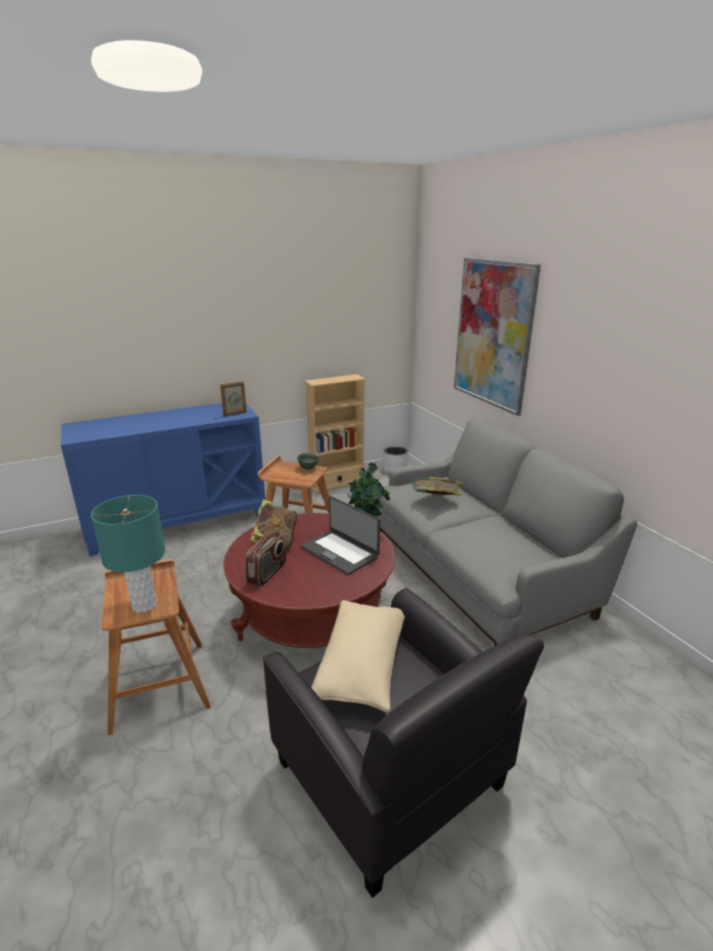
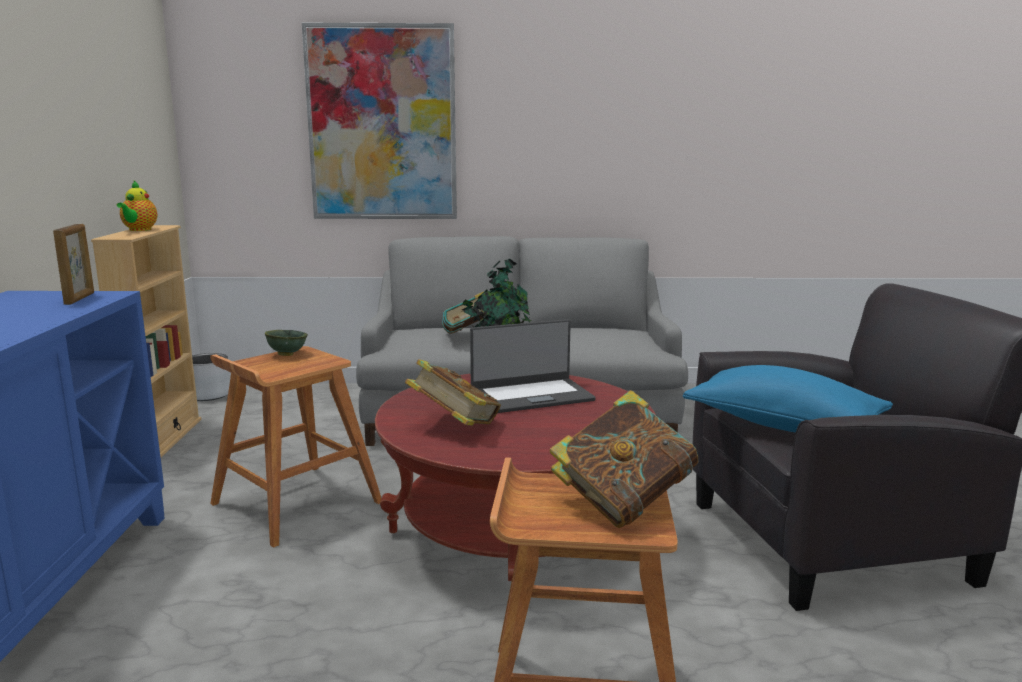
camera: 65 degrees left, 10 degrees down
turquoise table lamp [91,495,165,613] -> book [550,390,699,528]
radio [245,531,286,587] -> none
beige pillow [311,600,405,712] -> blue pillow [683,365,893,433]
none -> teapot [117,181,157,231]

